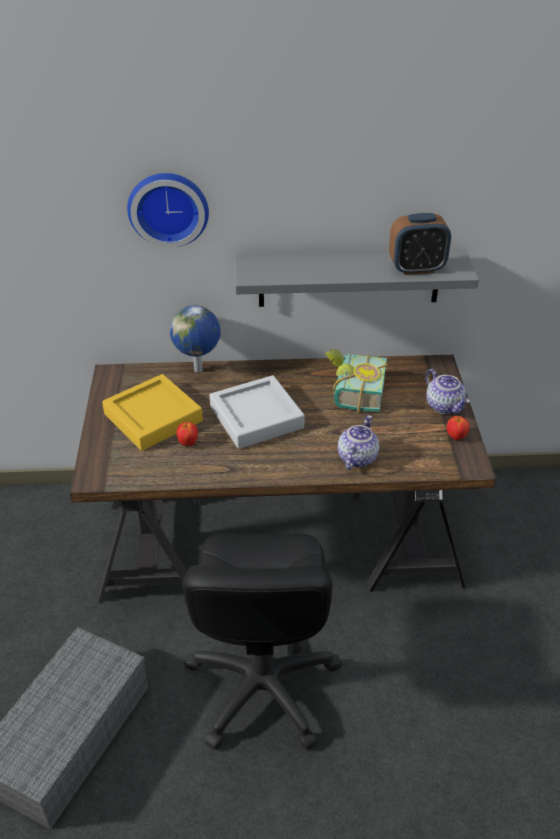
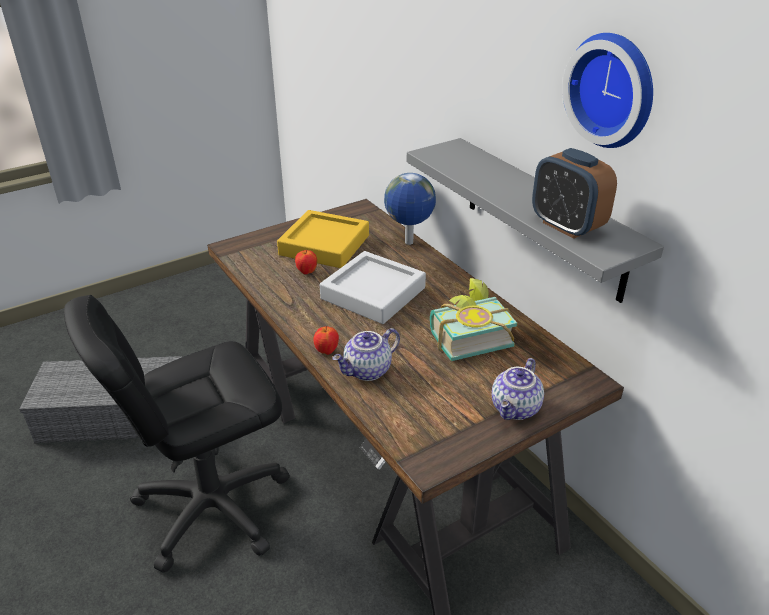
camera: 60 degrees right, 5 degrees down
wall clock [127,173,209,248] -> wall clock moved to [562,33,653,148]
teapot [338,415,379,470] -> teapot turned 150 degrees clockwise [332,328,400,381]
apple [447,416,470,440] -> apple moved to [313,326,339,355]

